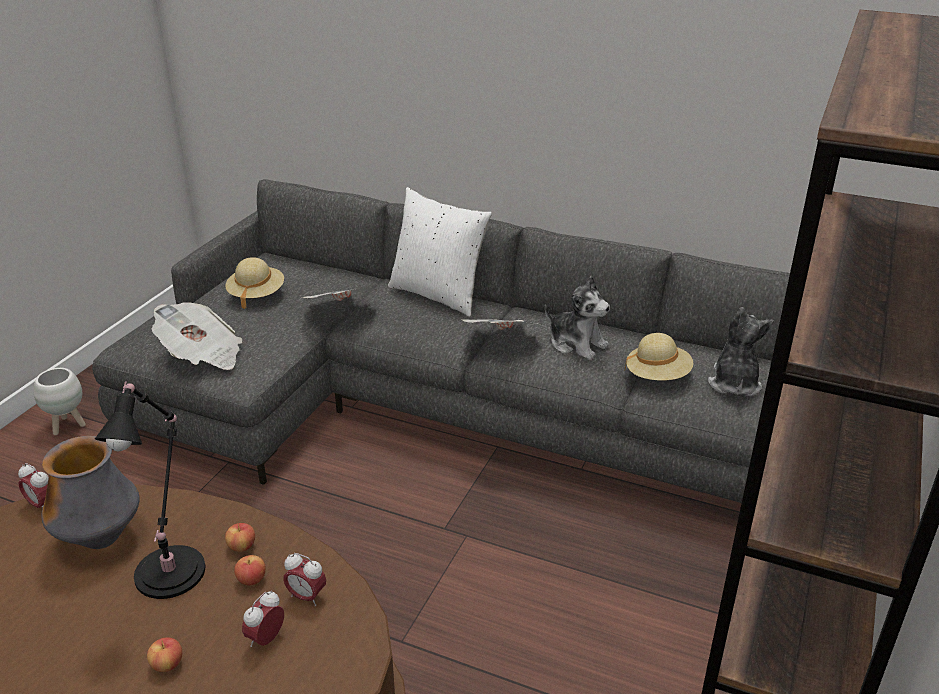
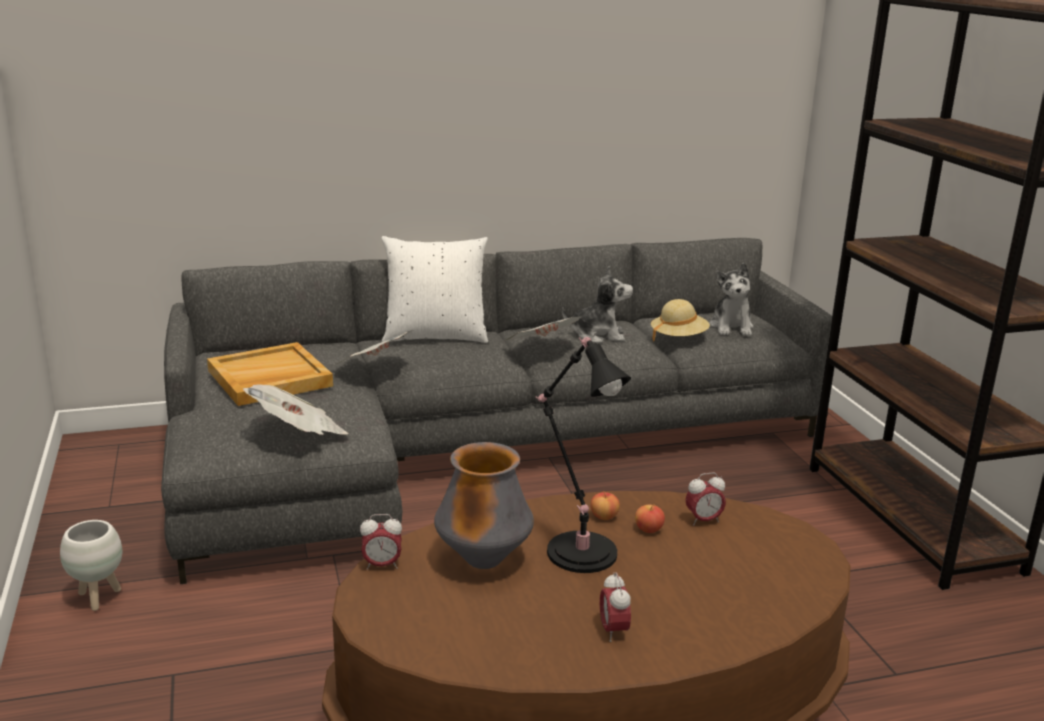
camera: 40 degrees left, 10 degrees down
apple [147,637,182,672] -> none
beige hat [225,257,284,309] -> beige tray [207,342,333,406]
alarm clock [242,590,284,647] -> alarm clock moved to [600,572,631,642]
plush toy [708,307,774,396] -> plush toy turned 150 degrees counterclockwise [709,263,754,336]

